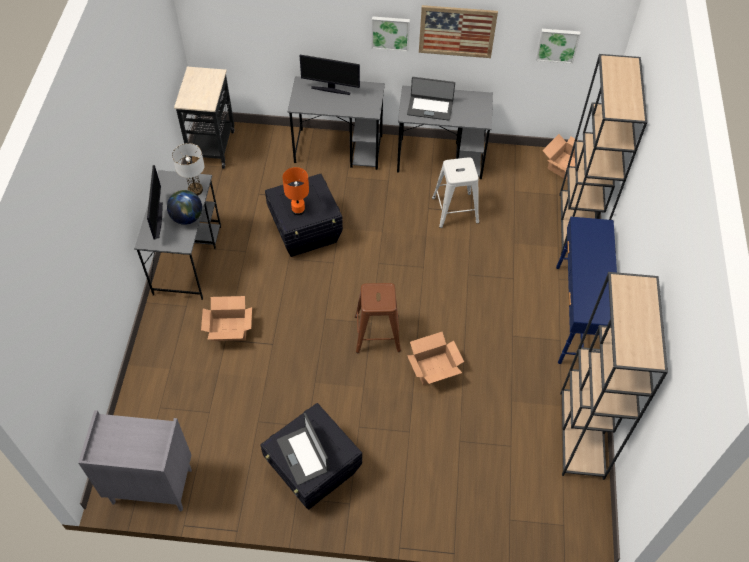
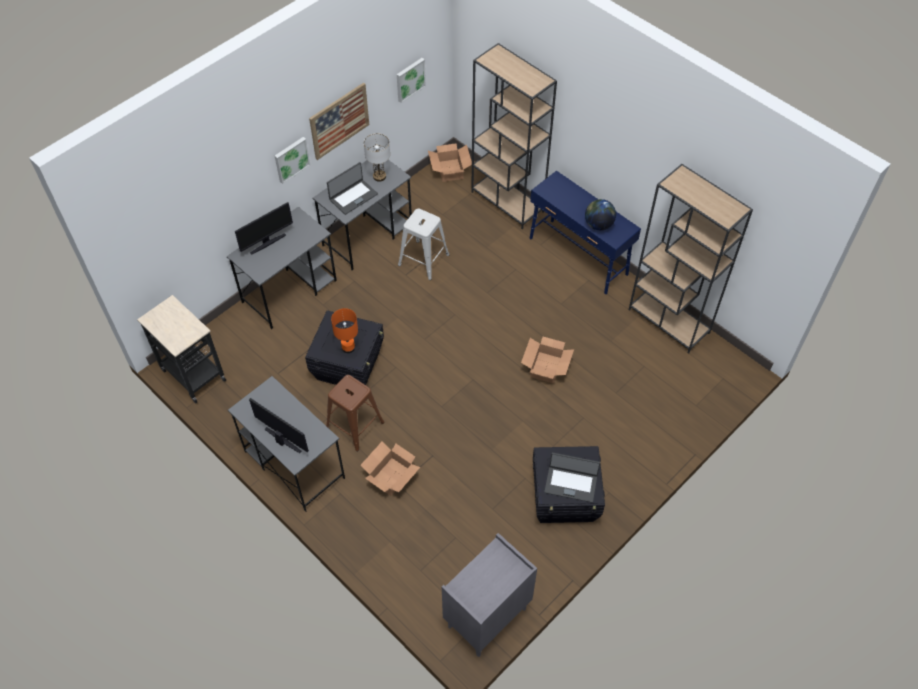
camera: 50 degrees left, 0 degrees up
globe [167,190,202,225] -> globe moved to [585,199,616,230]
table lamp [172,143,204,196] -> table lamp moved to [364,133,390,182]
brown stool [355,283,401,353] -> brown stool moved to [326,375,384,452]

